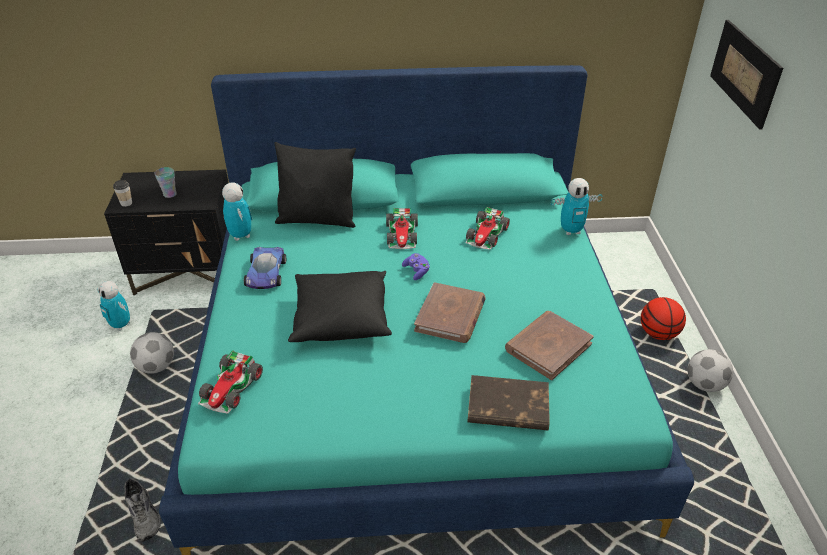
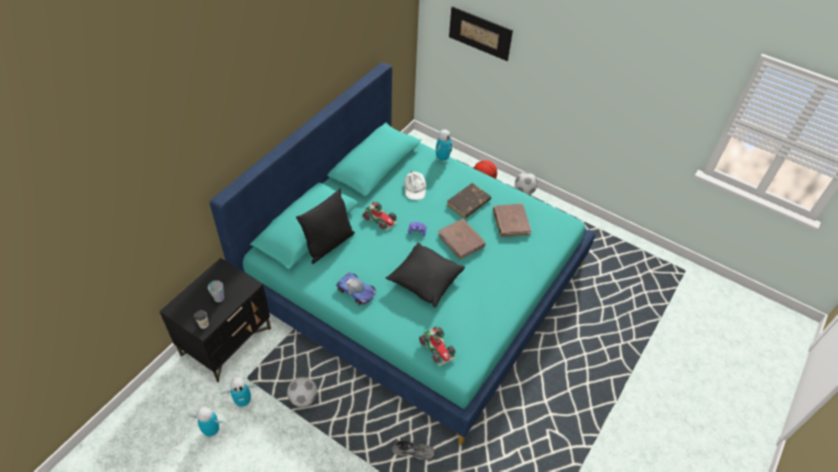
camera: 55 degrees left, 10 degrees up
toy robot [222,183,252,241] -> toy robot moved to [188,407,225,437]
toy car [466,207,510,250] -> white cap [404,171,426,200]
brown book [467,375,550,430] -> brown book moved to [447,183,491,218]

